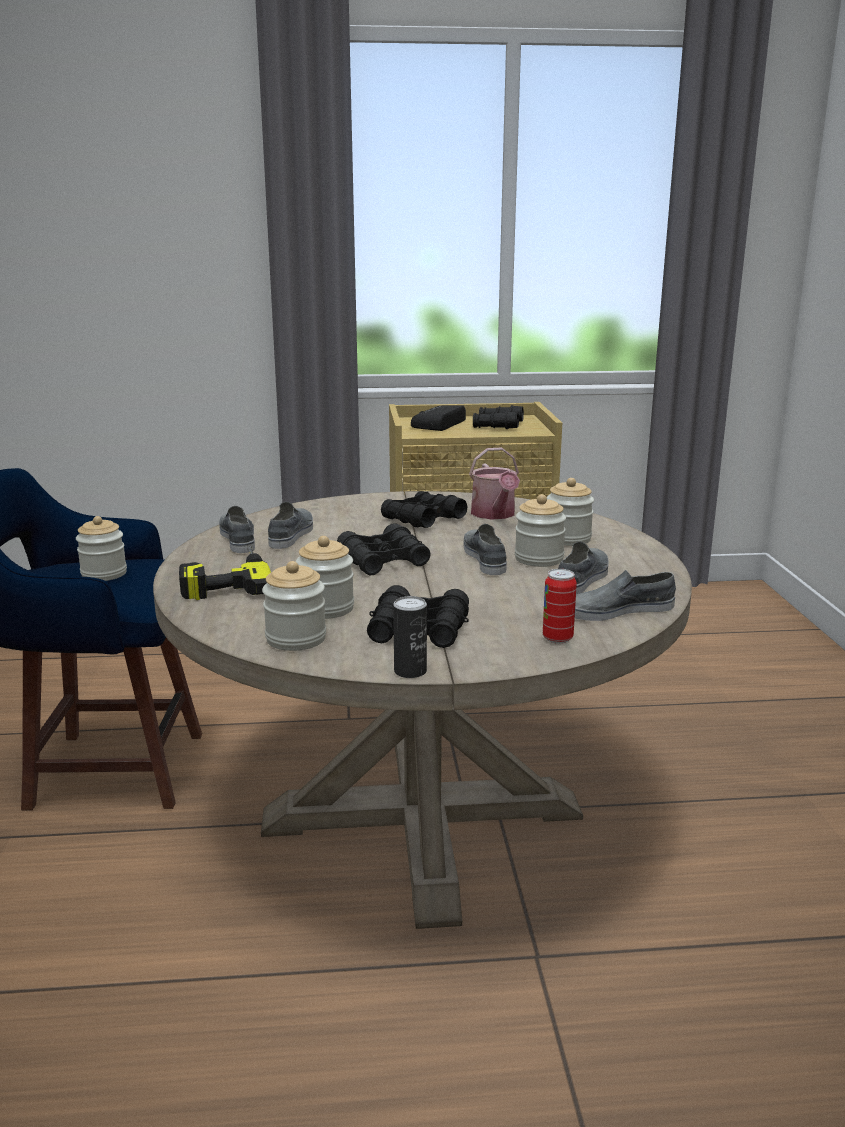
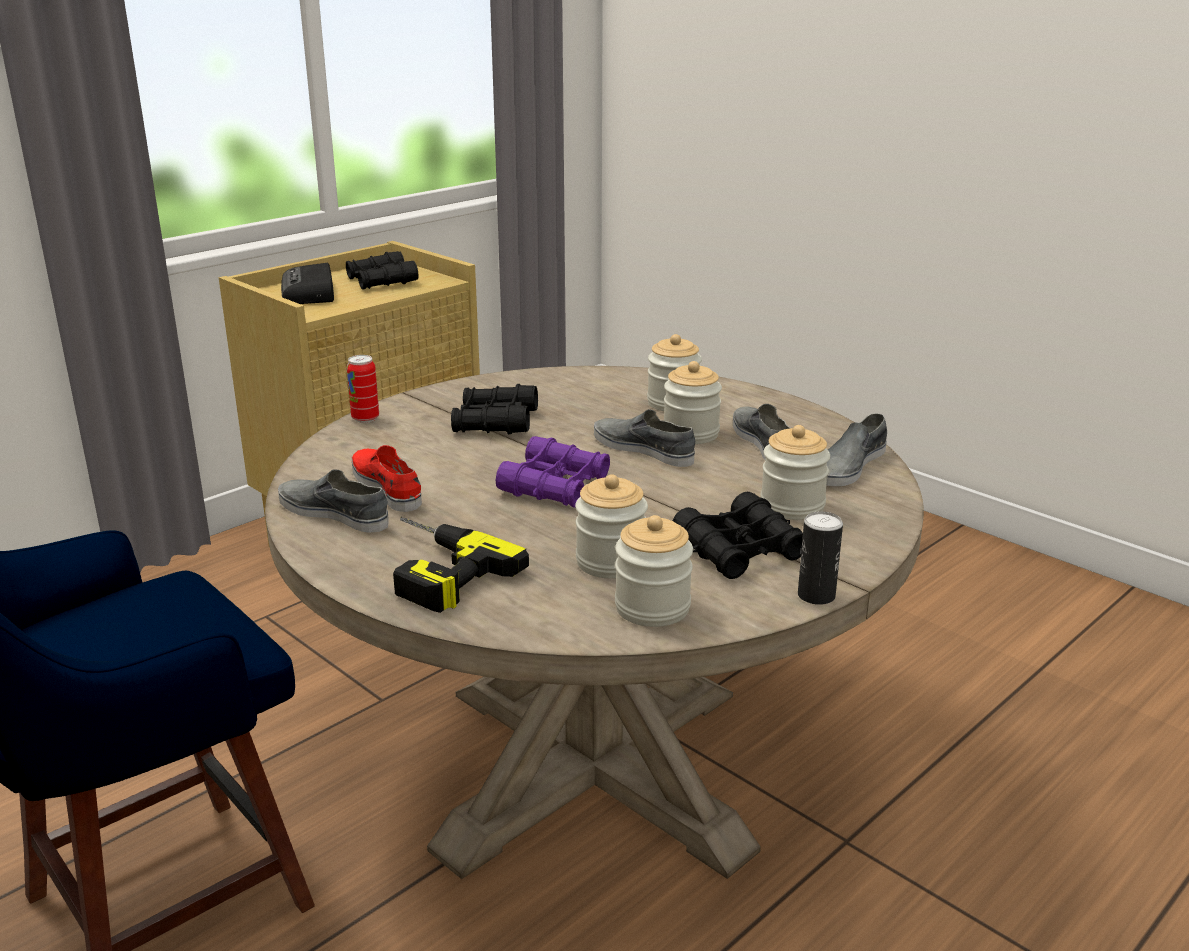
camera: 40 degrees left, 5 degrees up
jar [76,516,127,581] -> jar moved to [760,425,830,520]
grey shoe [268,502,313,549] -> red shoe [352,445,422,512]
black binoculars [337,523,431,575] -> purple binoculars [496,436,610,508]
watering can [469,448,520,519] -> none
can [543,569,577,644] -> can moved to [347,355,379,423]

